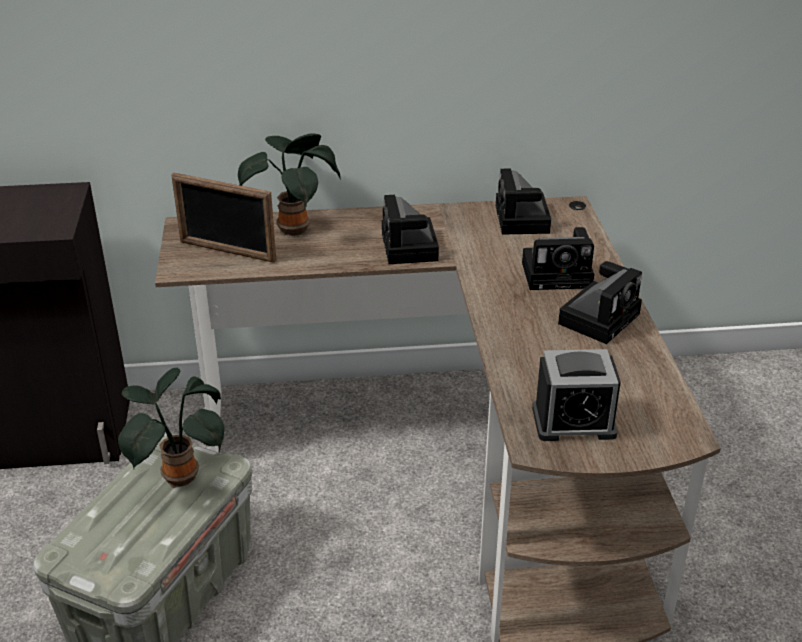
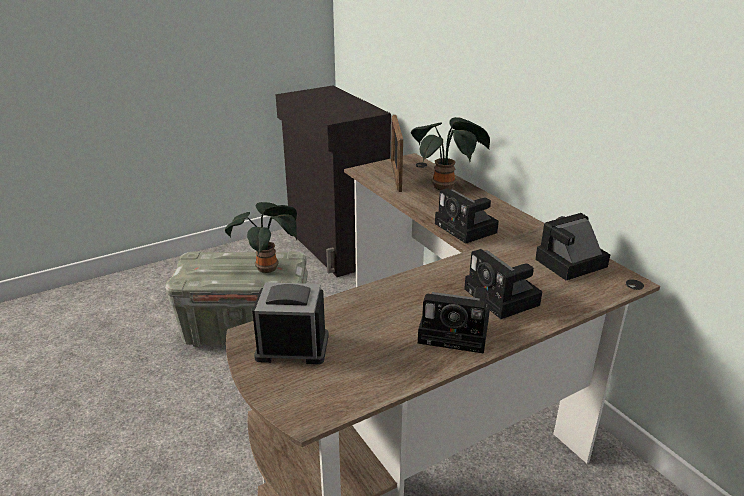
camera: 65 degrees right, 5 degrees down
camera [382,195,439,264] -> camera turned 90 degrees counterclockwise [435,188,499,244]
alarm clock [532,349,621,441] -> alarm clock turned 120 degrees clockwise [252,282,329,364]

